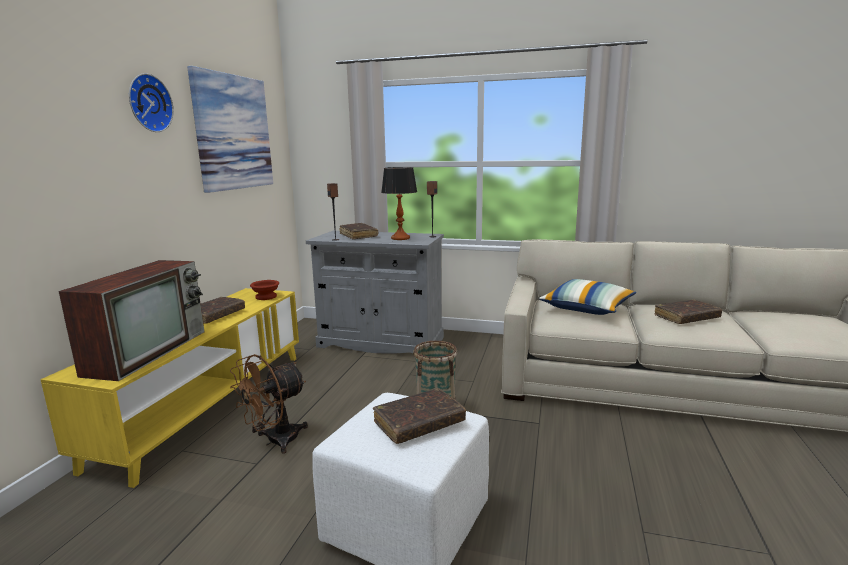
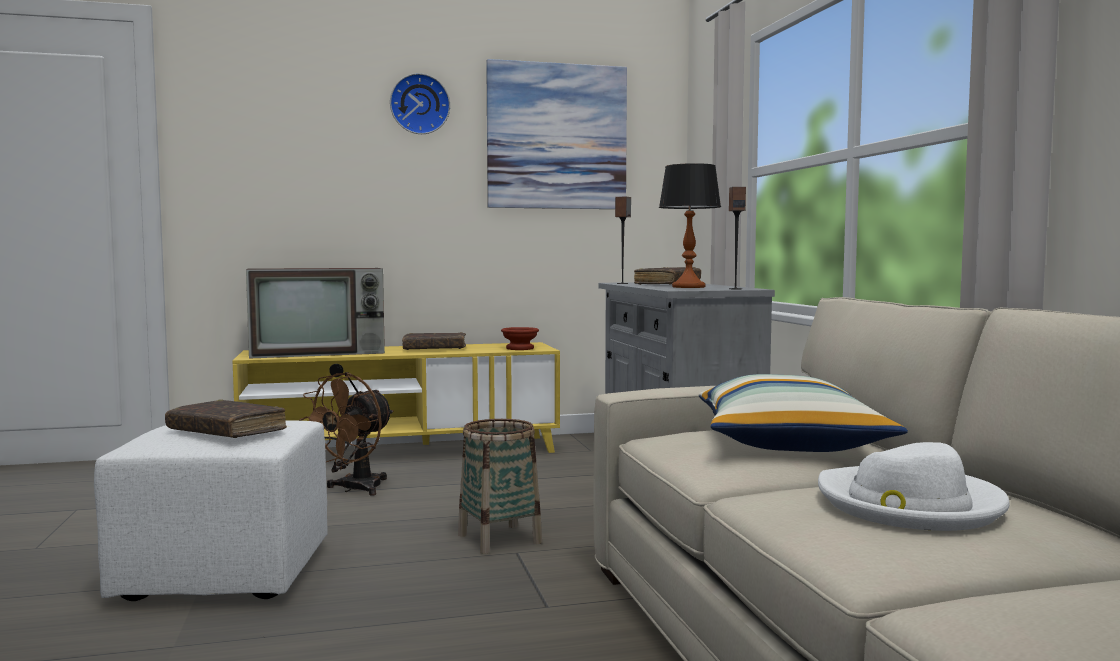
camera: 60 degrees right, 10 degrees down
brown fan [230,354,308,454] -> brown fan turned 75 degrees counterclockwise [299,372,394,496]
brown book [654,300,722,324] -> white hat [818,442,1010,531]

